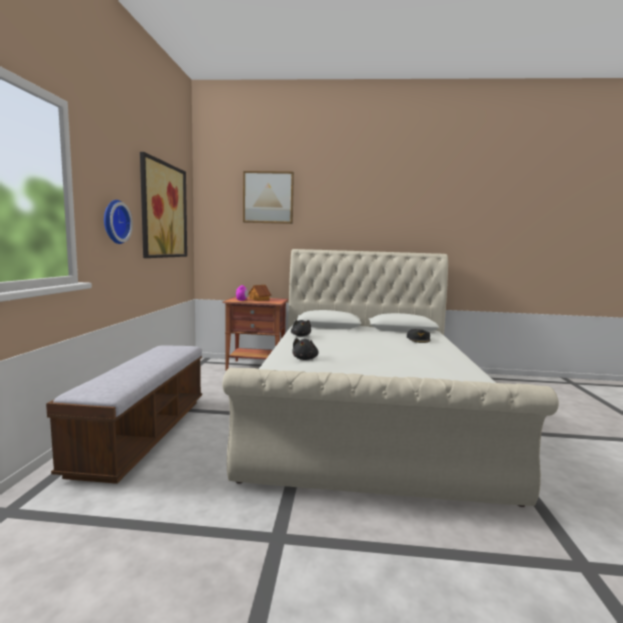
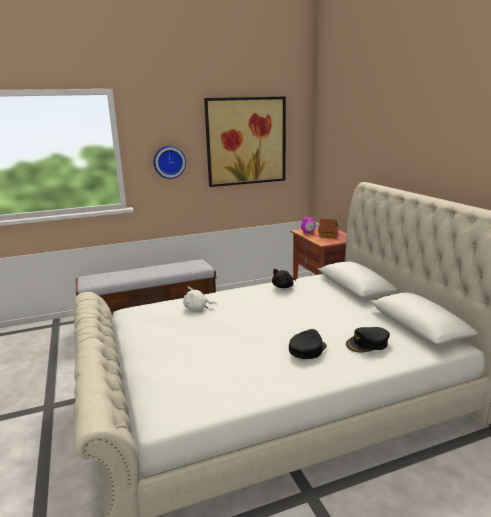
camera: 65 degrees right, 10 degrees up
picture [243,171,294,224] -> none
black plush toy [292,338,319,360] -> white plush toy [183,287,217,311]
none -> black cap [289,329,327,359]

